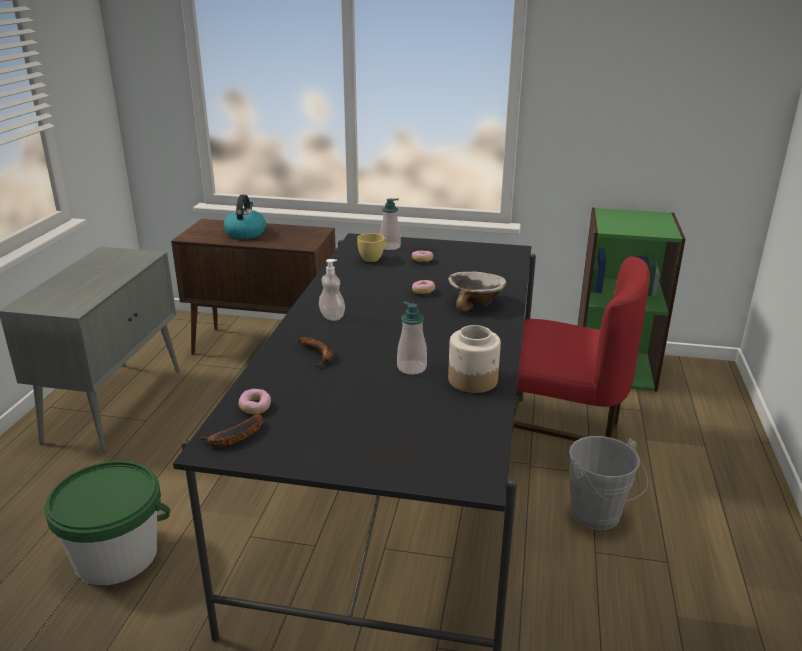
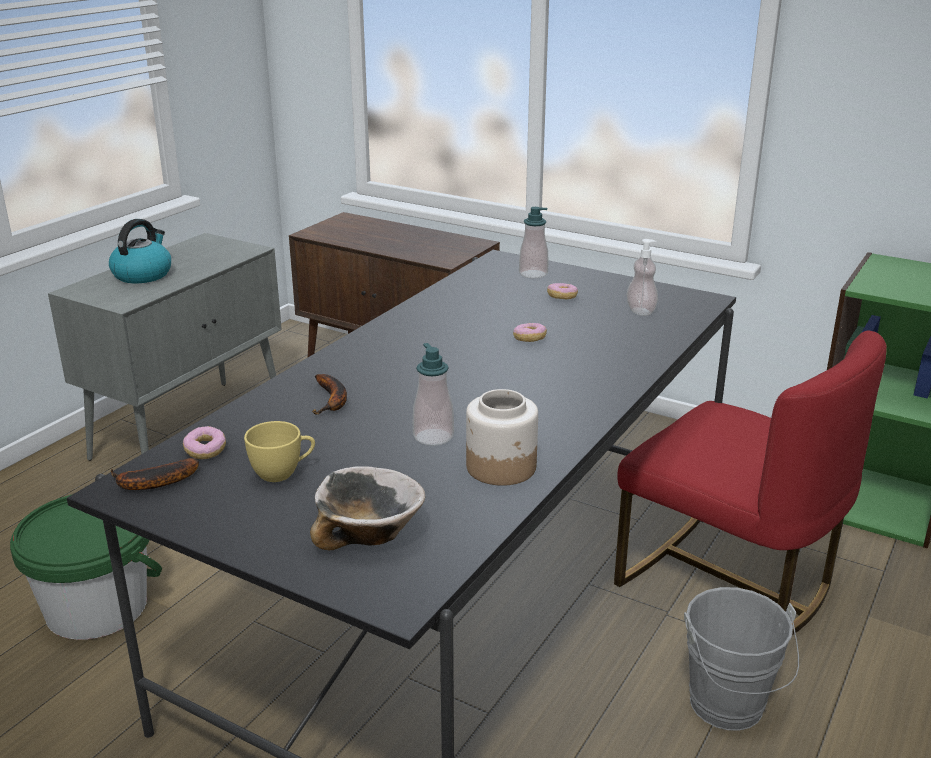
camera: 20 degrees right, 0 degrees up
kettle [224,195,266,239] -> kettle moved to [109,219,171,283]
soap dispenser [319,259,345,321] -> soap dispenser moved to [627,239,658,316]
yellow cup [357,233,388,262] -> yellow cup moved to [244,421,315,482]
bowl [448,272,506,312] -> bowl moved to [310,466,425,550]

